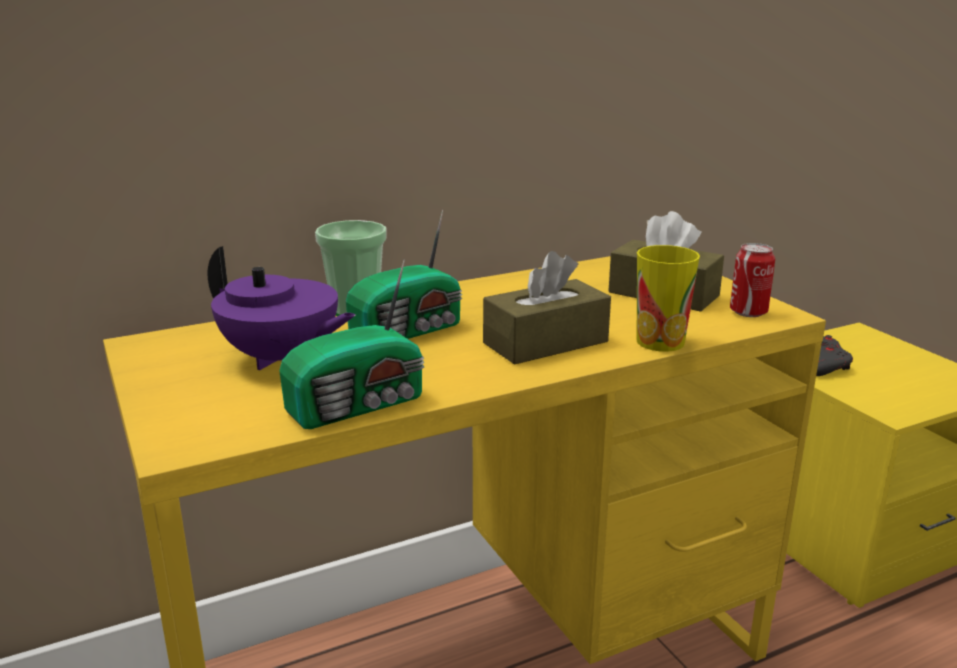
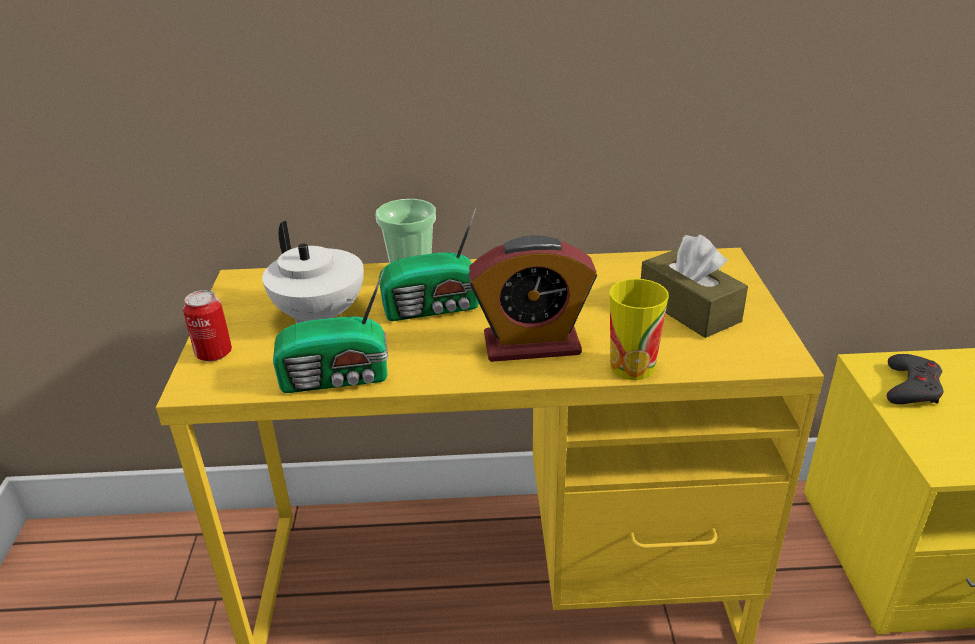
camera: 25 degrees right, 10 degrees up
purple teapot [208,246,355,370] -> white teapot [262,221,364,323]
brown tissue box [483,251,611,365] -> alarm clock [468,235,597,362]
can [730,243,775,317] -> can moved to [183,290,232,361]

